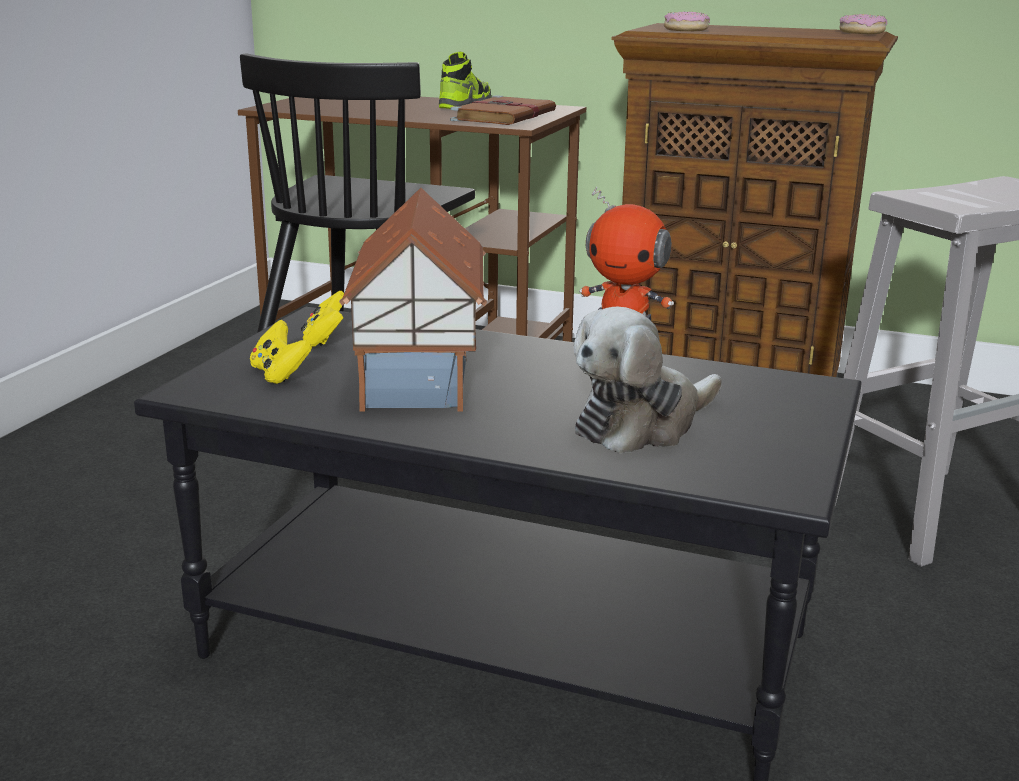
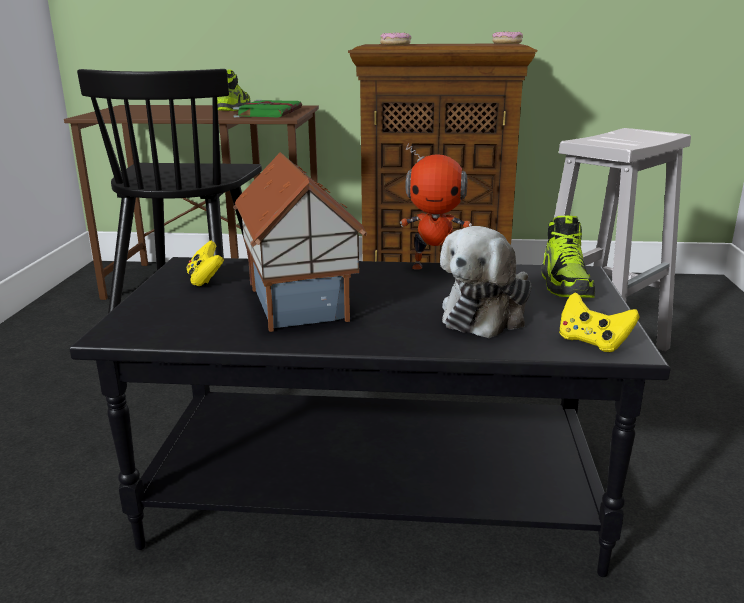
camera: 15 degrees left, 0 degrees up
yellow game controller [250,320,312,384] -> yellow game controller moved to [559,292,639,352]
brown book [450,95,556,125] -> green book [233,100,302,118]
none -> shoe [542,216,595,298]

